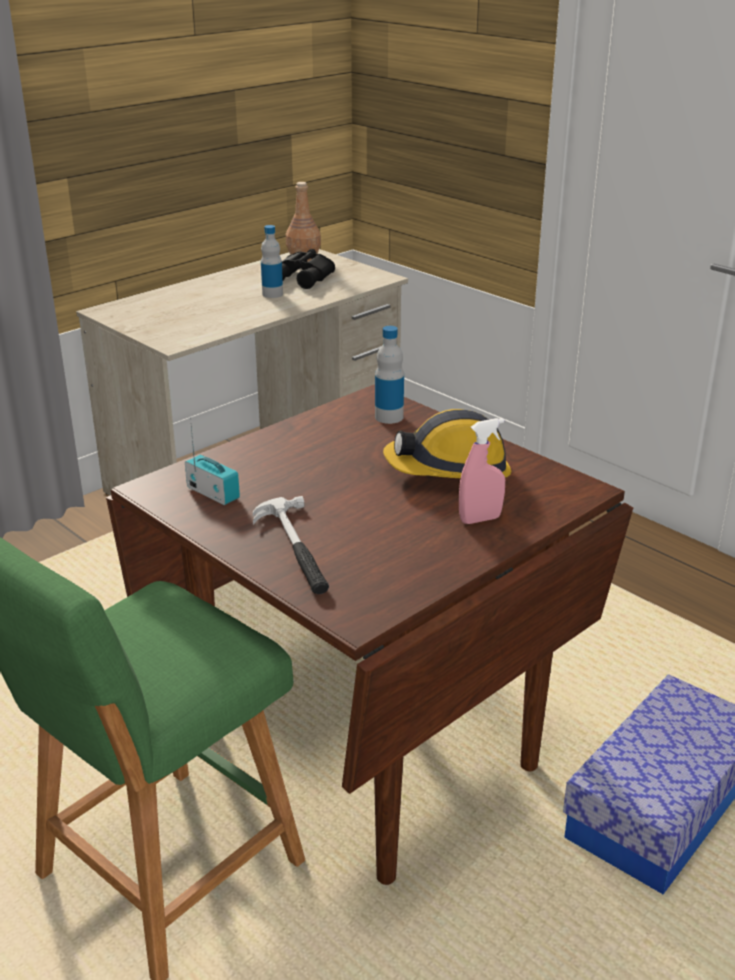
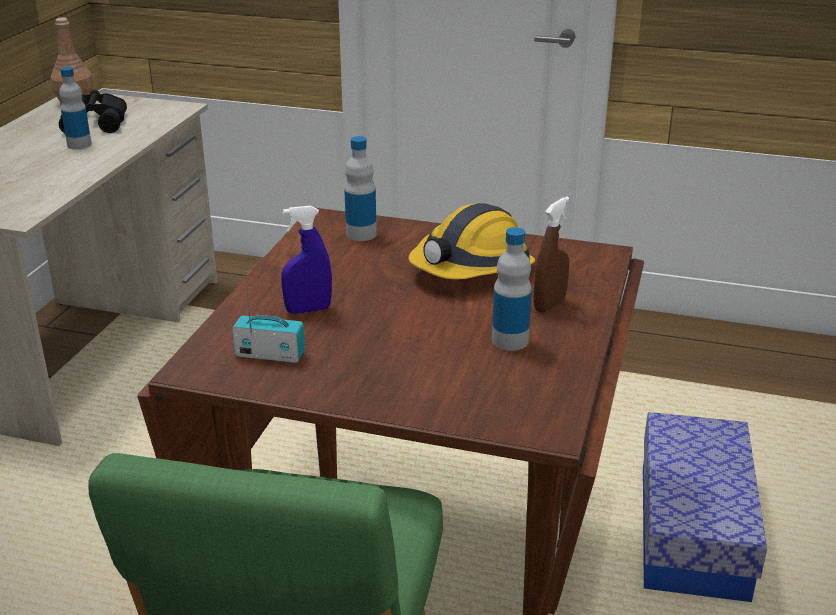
camera: 30 degrees left, 0 degrees up
hammer [253,496,329,594] -> none
pink spray bottle [459,418,505,524] -> brown spray bottle [533,197,570,312]
none -> blue spray bottle [281,205,332,314]
none -> bottle [492,227,532,351]

